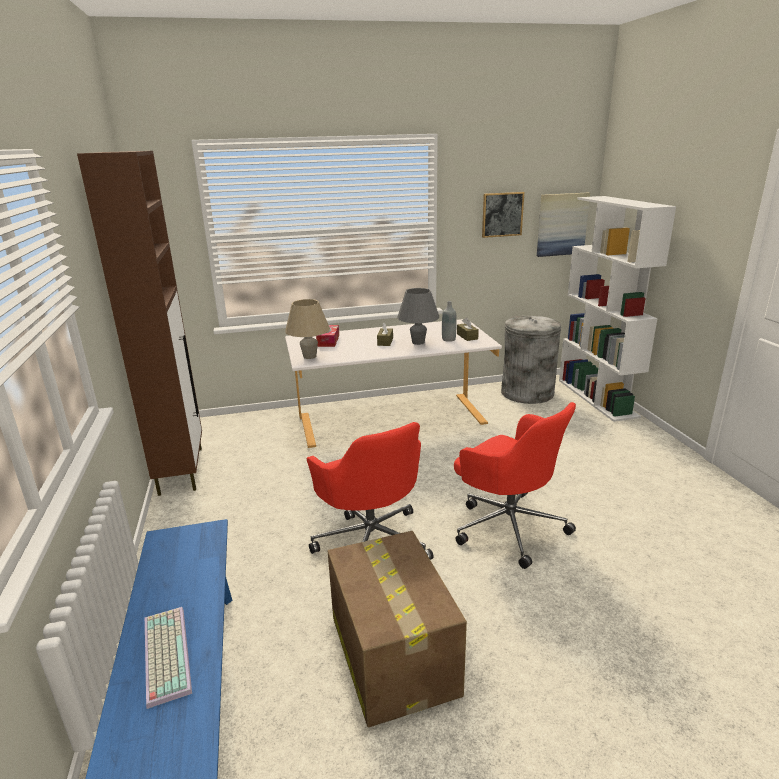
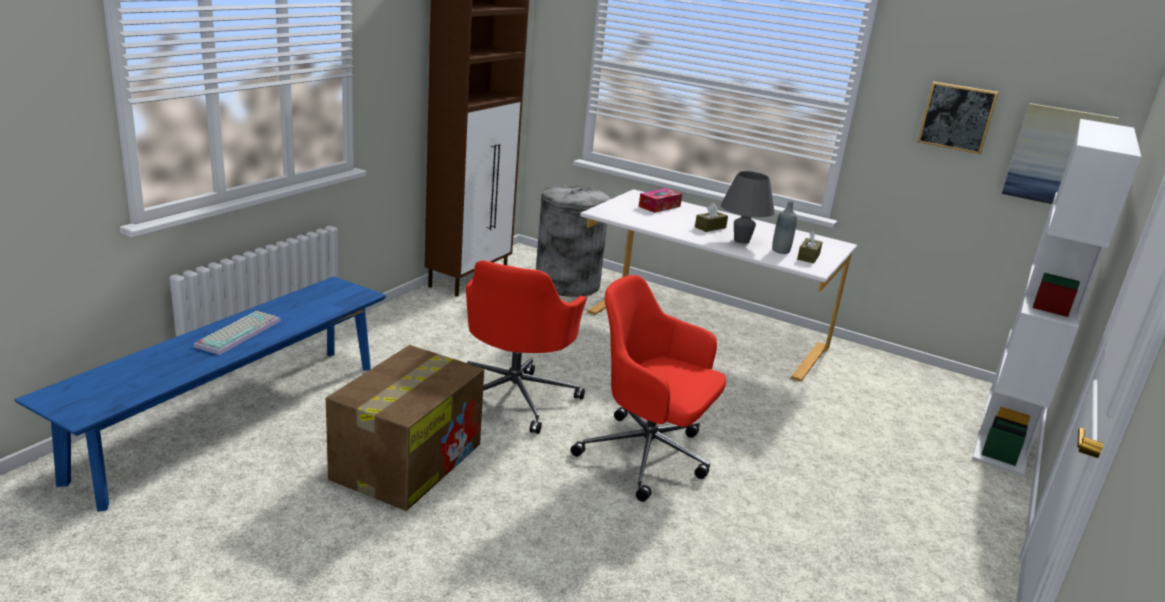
camera: 40 degrees right, 0 degrees up
beige table lamp [285,299,330,359] -> none
red office chair [454,402,576,569] -> red office chair turned 120 degrees clockwise [571,275,726,502]
grey trash can [501,316,561,404] -> grey trash can moved to [536,185,610,297]

